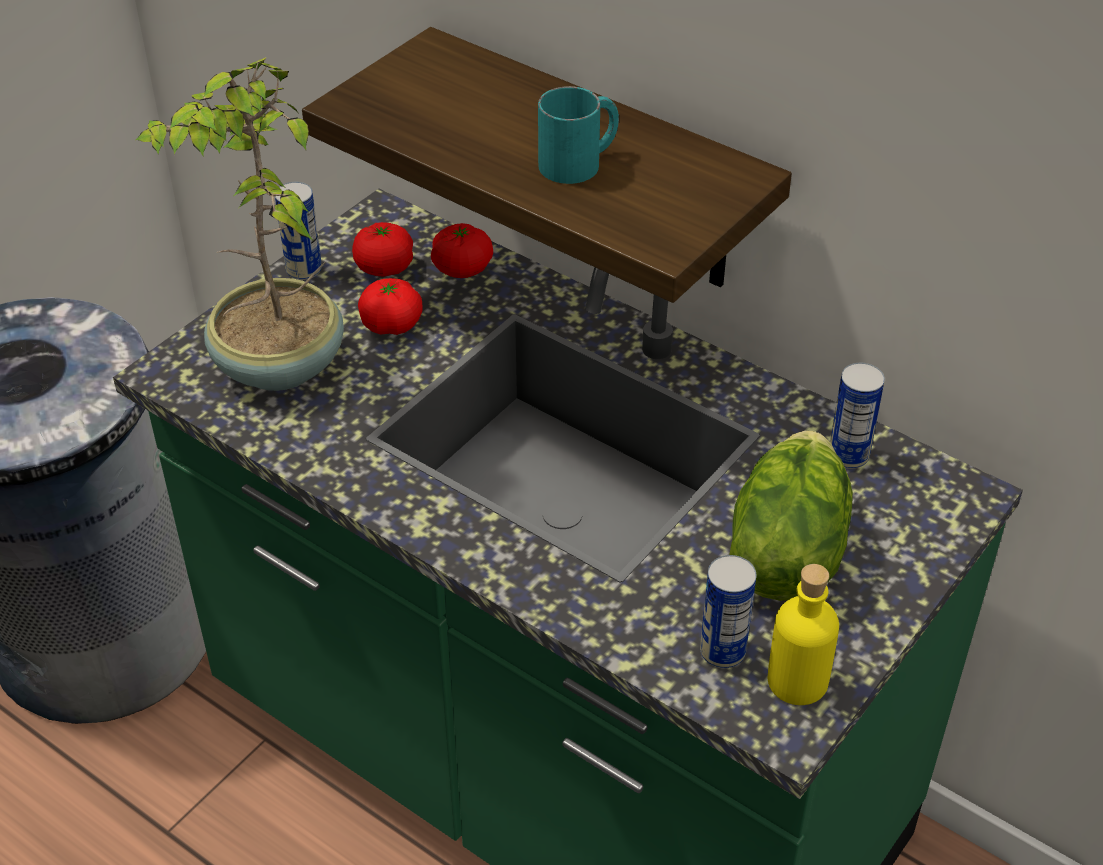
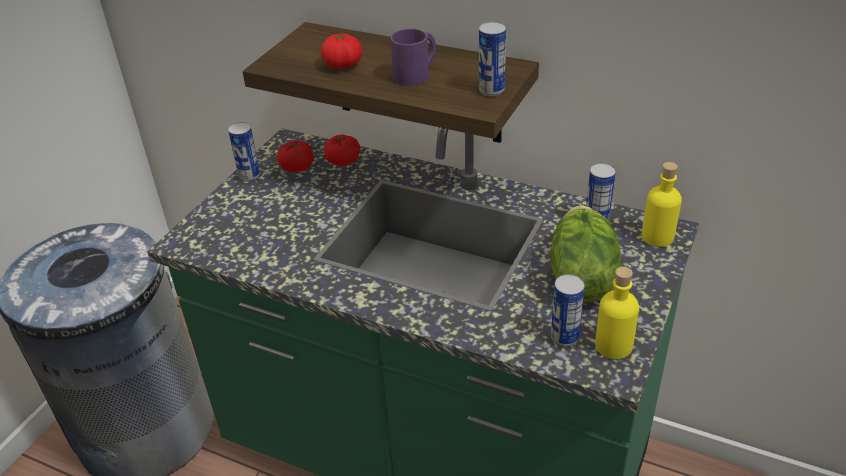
camera: 10 degrees left, 5 degrees down
potted plant [136,57,344,391] -> none
tomato [358,278,423,335] -> tomato moved to [321,34,362,69]
turquoise mug [538,86,619,184] -> purple mug [390,28,436,86]
none -> can [479,22,506,96]
none -> yellow bottle [641,162,682,247]

